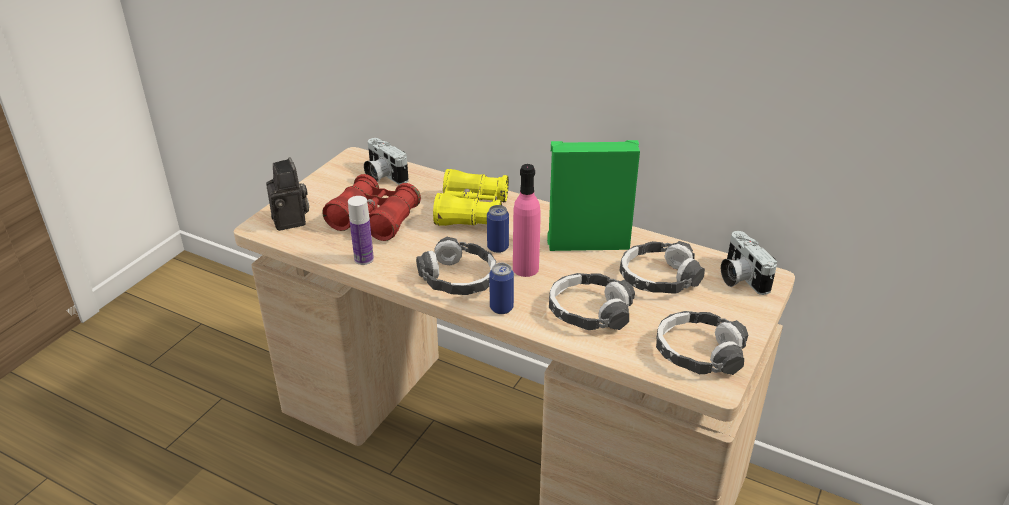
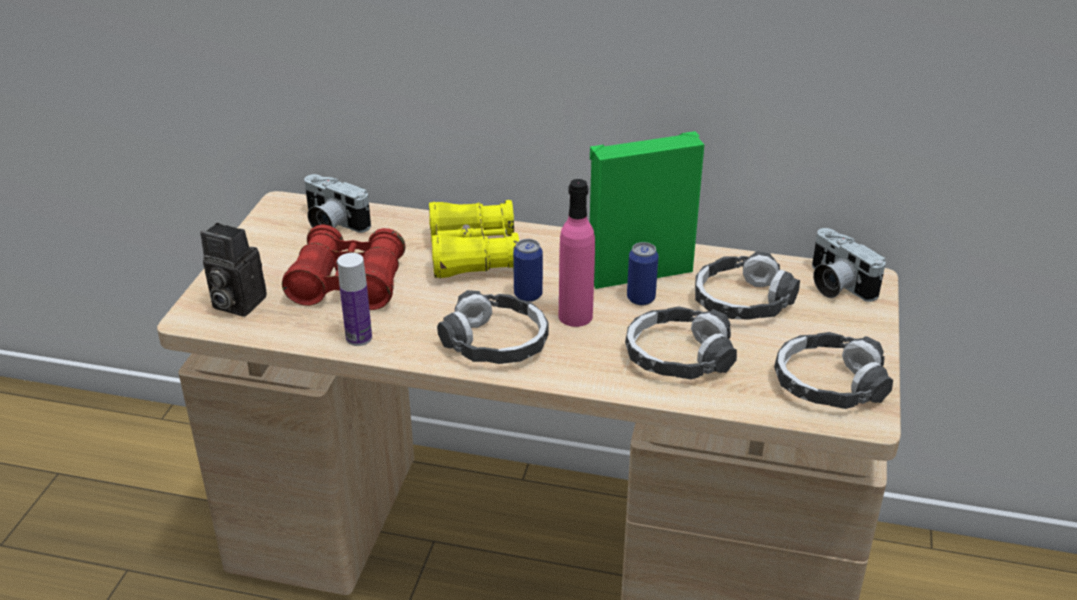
camera: 15 degrees left, 0 degrees up
camera [266,157,309,231] -> camera turned 150 degrees clockwise [200,223,267,317]
can [489,263,514,314] -> can moved to [627,242,659,305]

